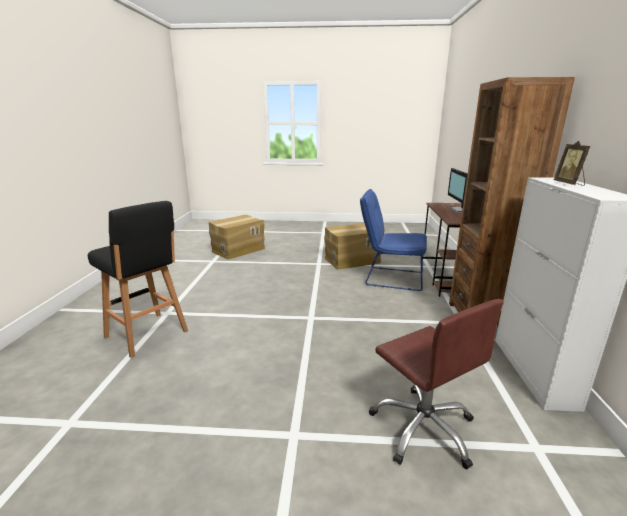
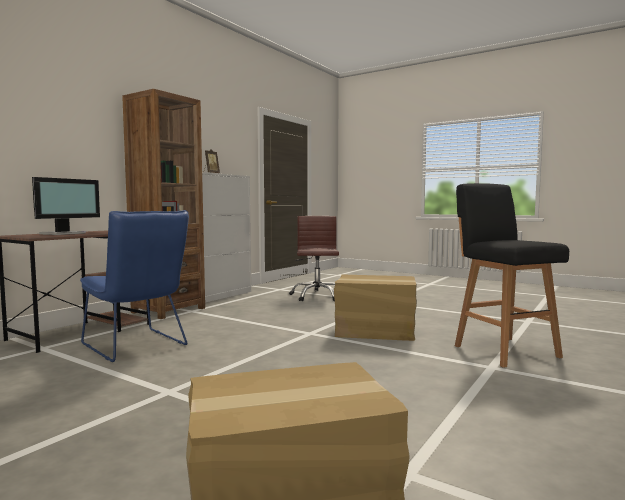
camera: 150 degrees left, 15 degrees down
cardboard box [324,223,381,269] -> cardboard box moved to [334,275,417,341]

